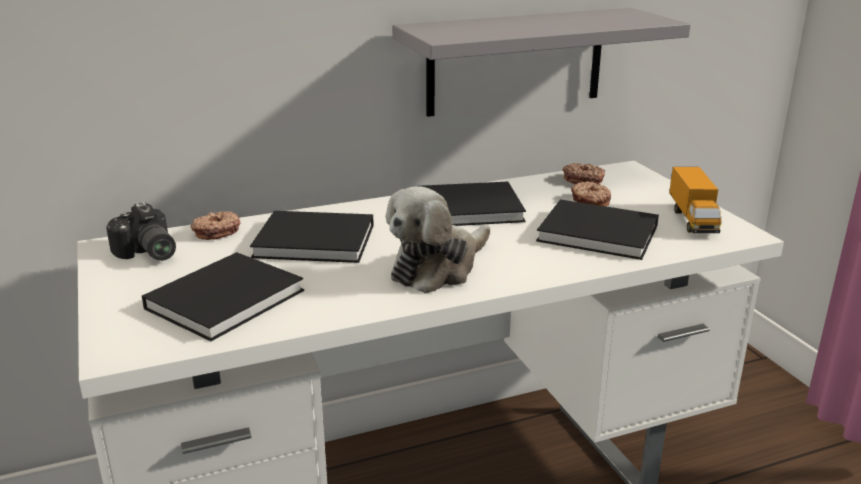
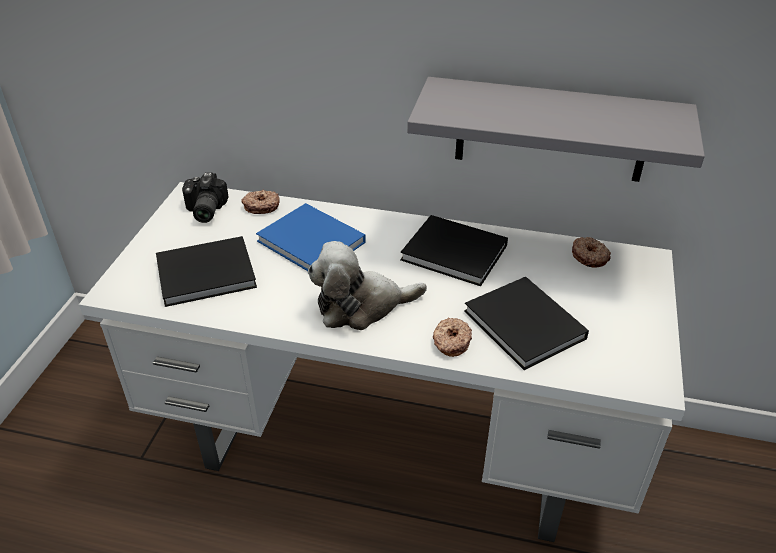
camera: 35 degrees right, 15 degrees up
black book [250,211,374,263] -> blue book [256,203,366,271]
donut [571,181,611,206] -> donut moved to [433,317,472,357]
toy truck [669,167,721,233] -> none

